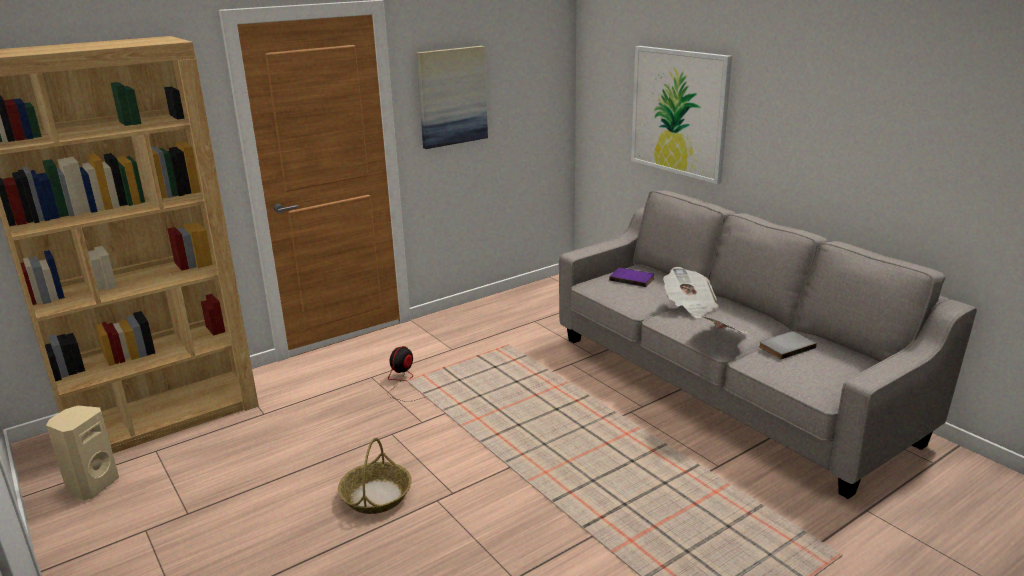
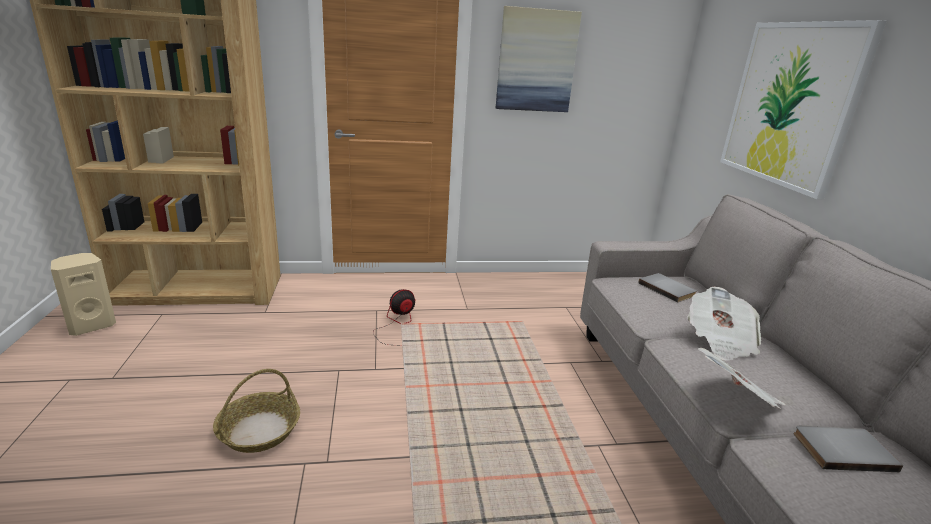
camera: 25 degrees right, 0 degrees up
purple book [609,268,655,287] -> grey book [638,273,697,303]

